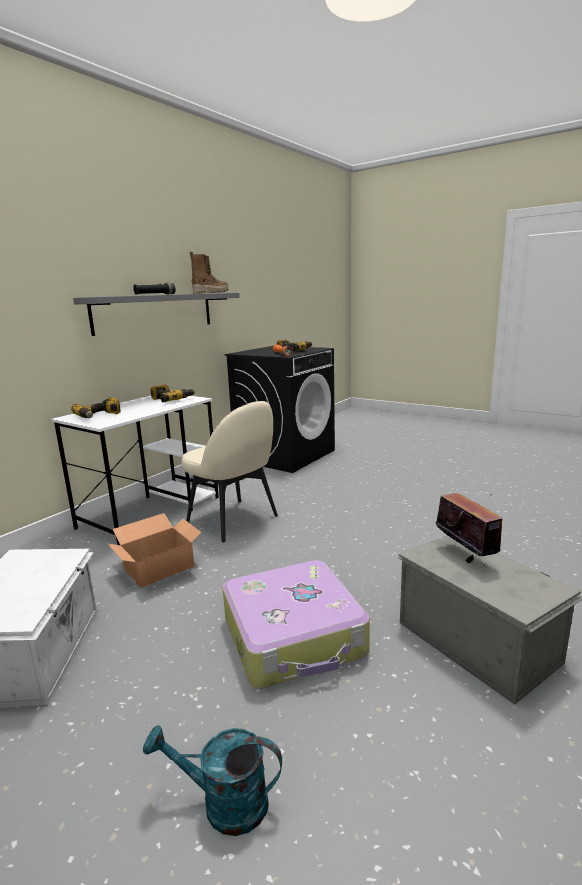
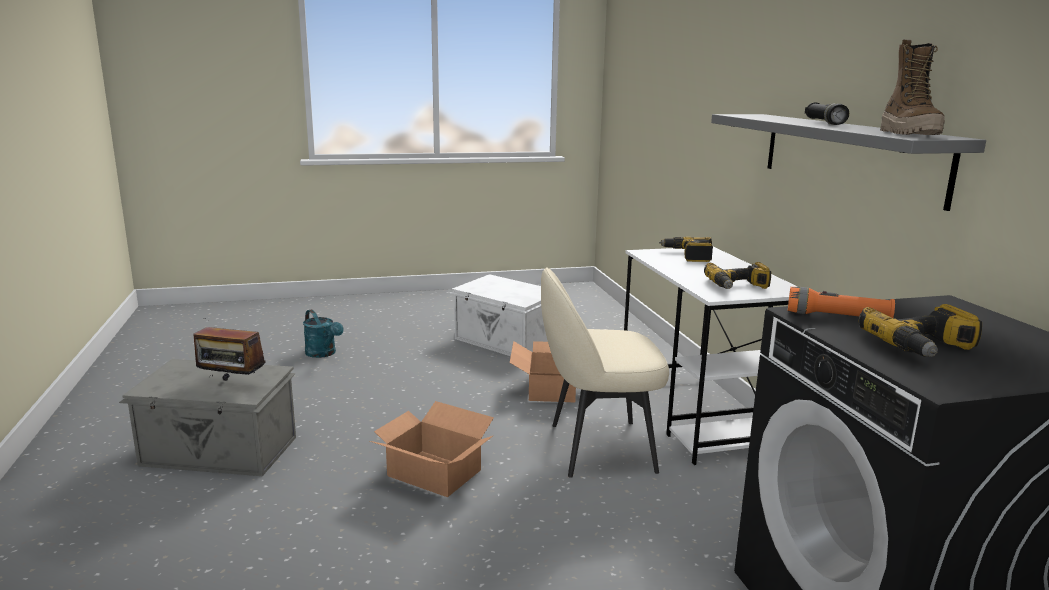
camera: 130 degrees right, 0 degrees up
turquoise watering can [143,725,282,836] -> turquoise watering can turned 90 degrees clockwise [303,310,343,358]
suitcase [223,560,370,689] -> none
none -> cardboard box [370,401,494,497]

